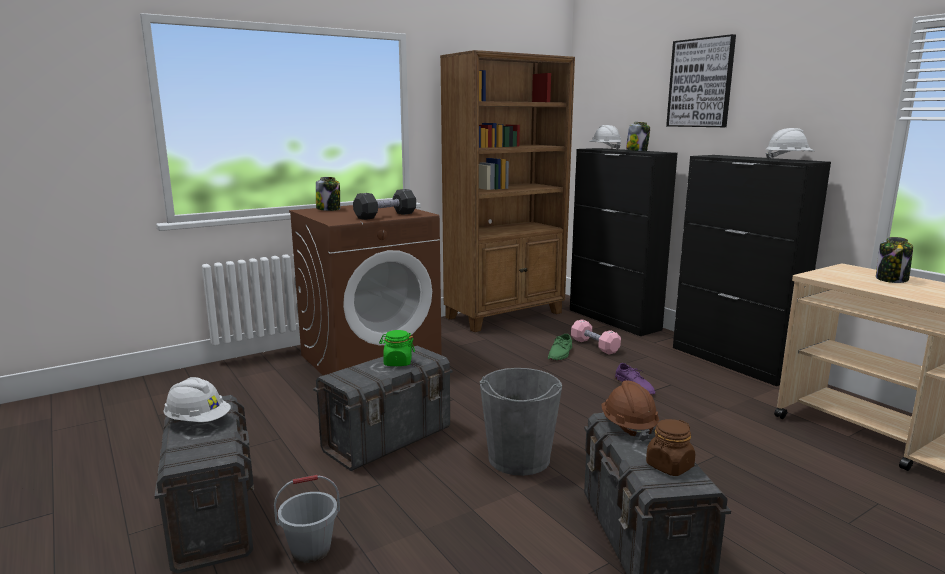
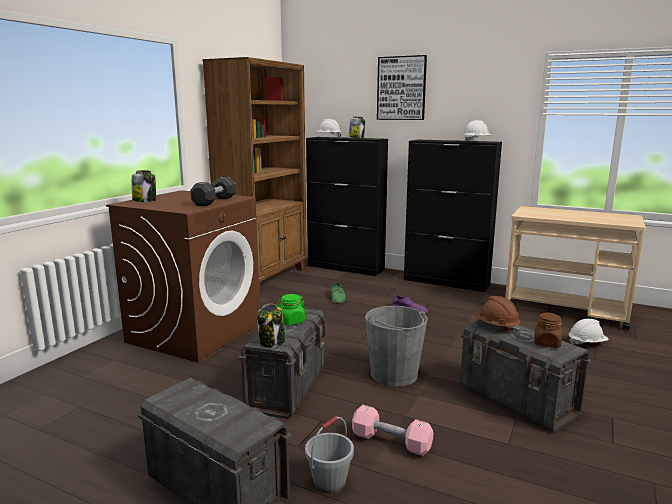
camera: 30 degrees left, 0 degrees up
white hard hat [163,377,231,422] -> white hard hat moved to [569,319,609,344]
pink dumbbell [571,319,621,355] -> pink dumbbell moved to [352,405,433,456]
jar [876,237,913,283] -> jar moved to [257,304,285,348]

